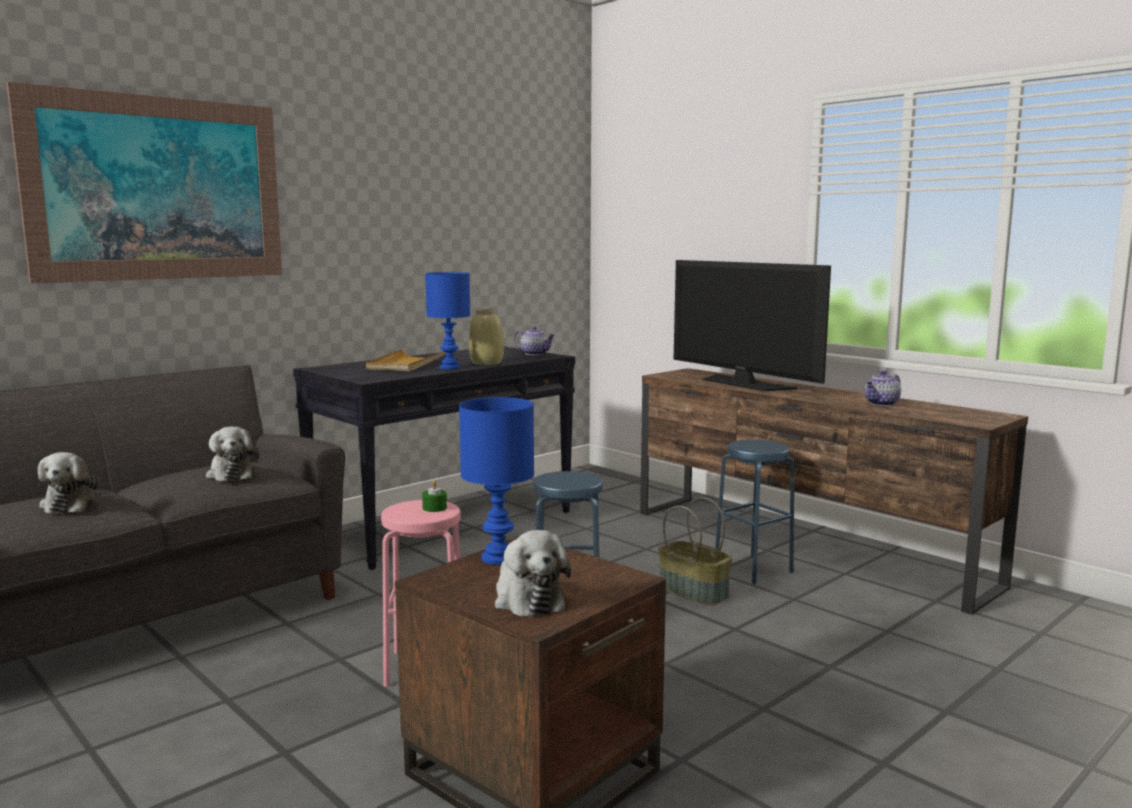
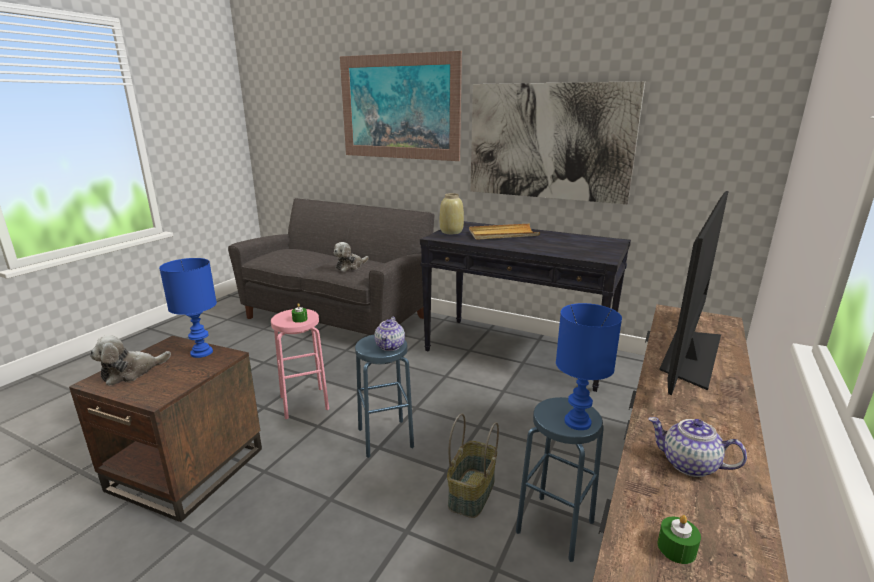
camera: 70 degrees right, 10 degrees up
plush toy [38,452,99,514] -> none
blue table lamp [425,272,470,370] -> blue table lamp moved to [556,303,622,430]
beige vase [469,309,504,365] -> beige vase moved to [440,193,464,234]
teapot [514,326,555,355] -> teapot moved to [374,317,405,351]
none -> picture [470,81,645,204]
none -> green candle [657,515,701,564]

